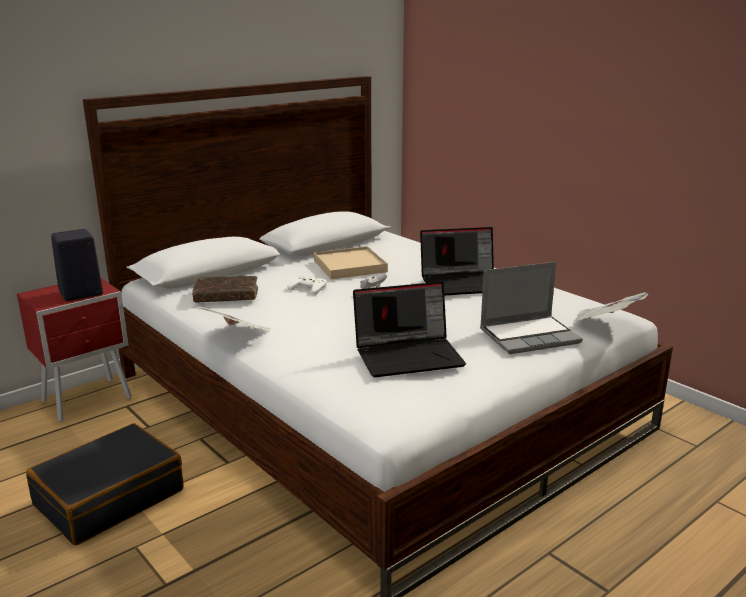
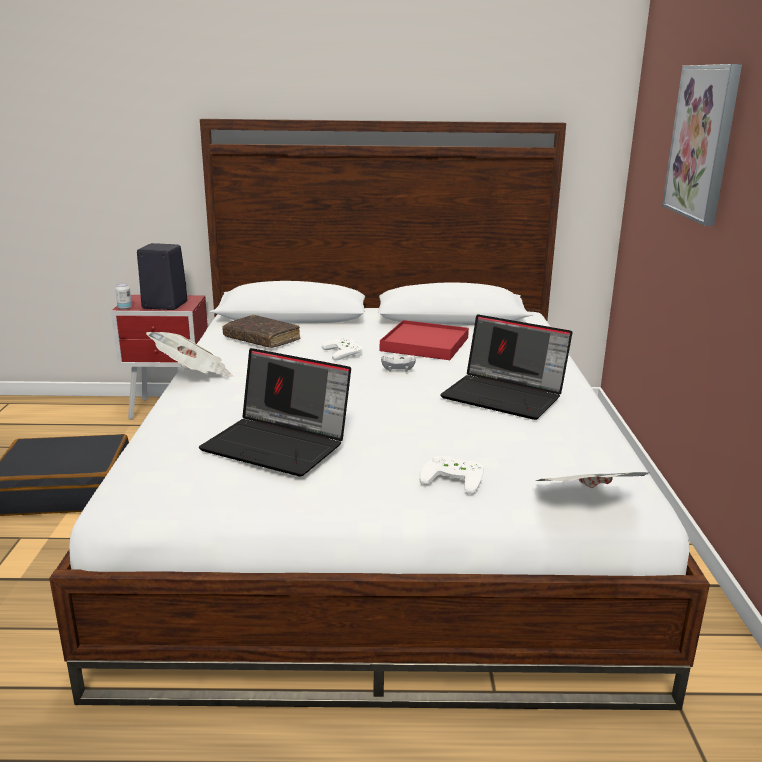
camera: 40 degrees right, 0 degrees up
beige tray [314,246,388,279] -> red tray [380,320,469,360]
laptop [480,262,583,354] -> white game controller [420,456,484,495]
none -> can [115,283,132,310]
none -> picture [662,64,742,226]

